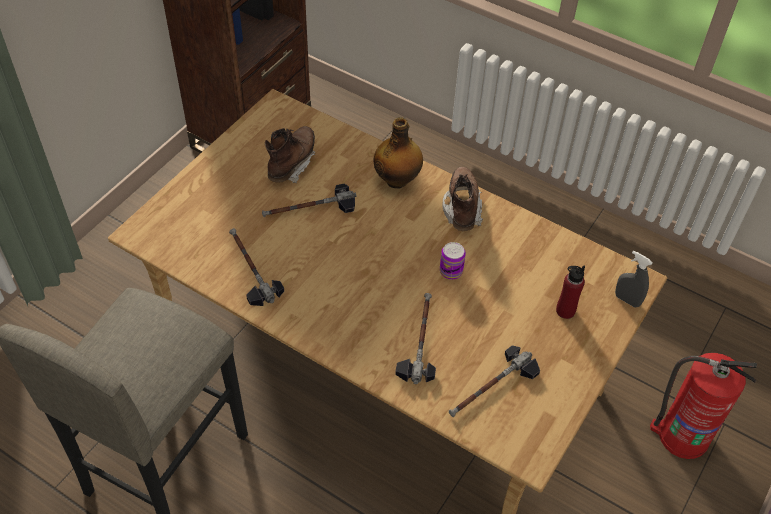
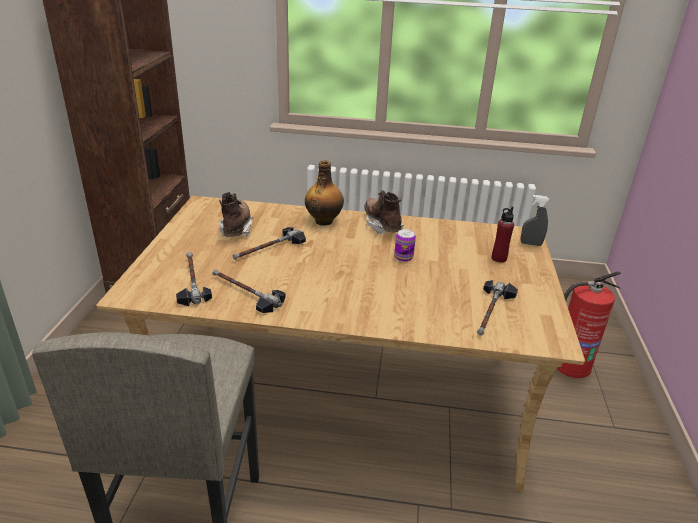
camera: 25 degrees left, 20 degrees down
hammer [395,293,436,384] -> hammer moved to [176,252,212,306]

